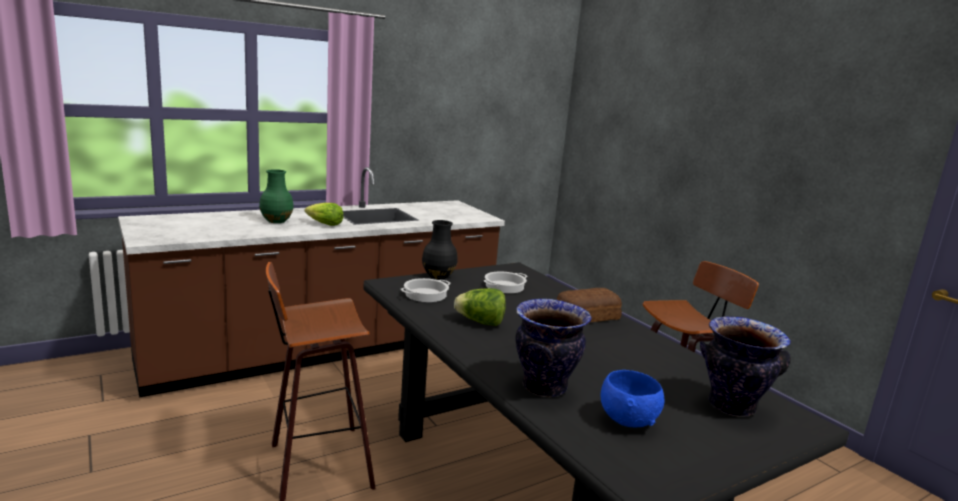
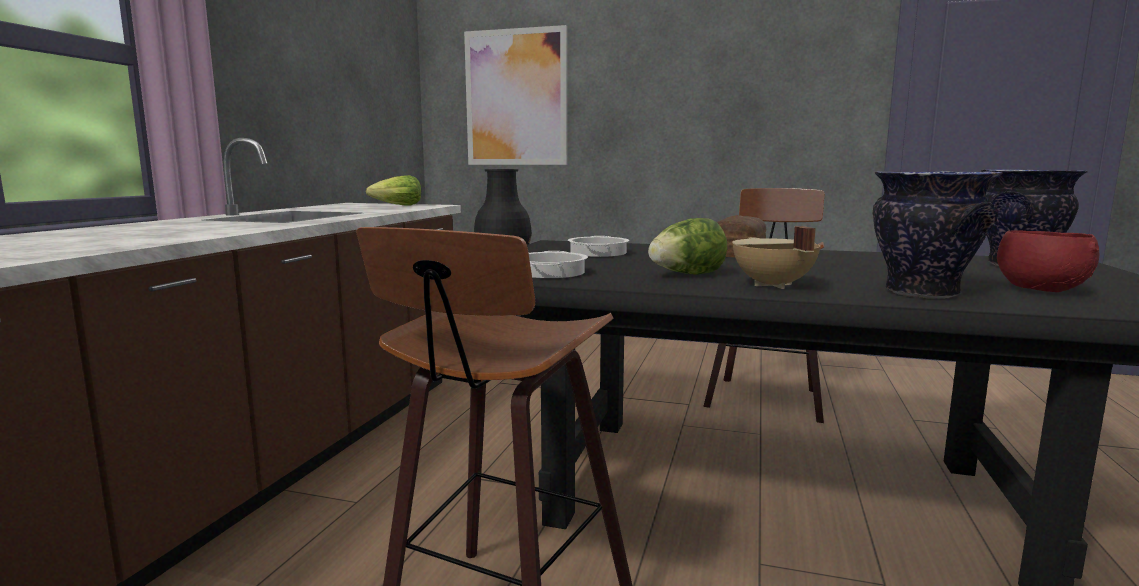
camera: 40 degrees left, 5 degrees down
green vase [259,169,294,223] -> none
lettuce [305,203,343,226] -> lettuce moved to [366,175,421,206]
blue bowl [600,370,664,428] -> red bowl [997,230,1100,292]
none -> picture [464,25,567,165]
none -> beige cooking pot [732,226,821,289]

